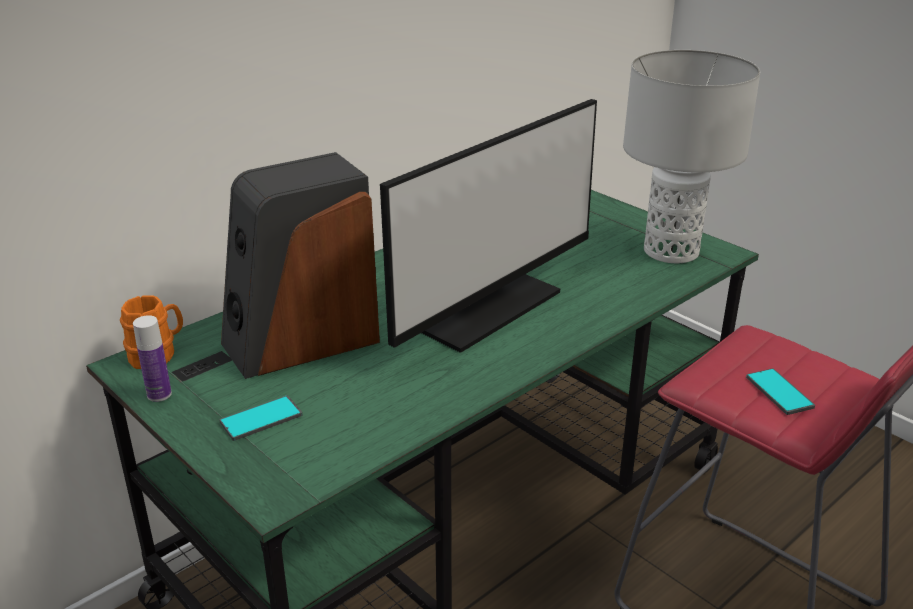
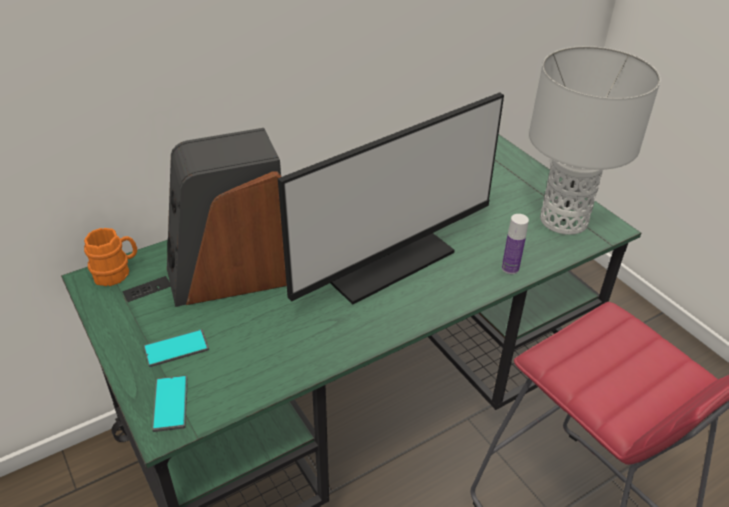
camera: 10 degrees right, 10 degrees up
bottle [133,315,172,402] -> bottle moved to [502,214,529,274]
phone [746,368,815,415] -> phone moved to [152,375,187,432]

